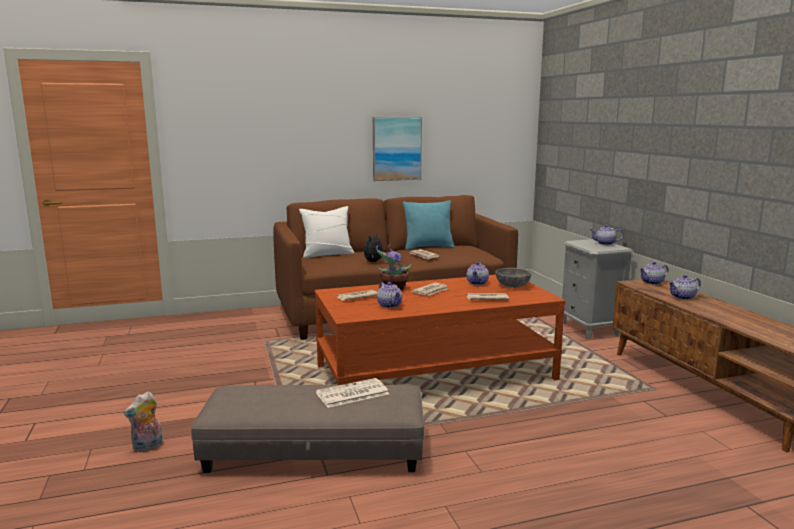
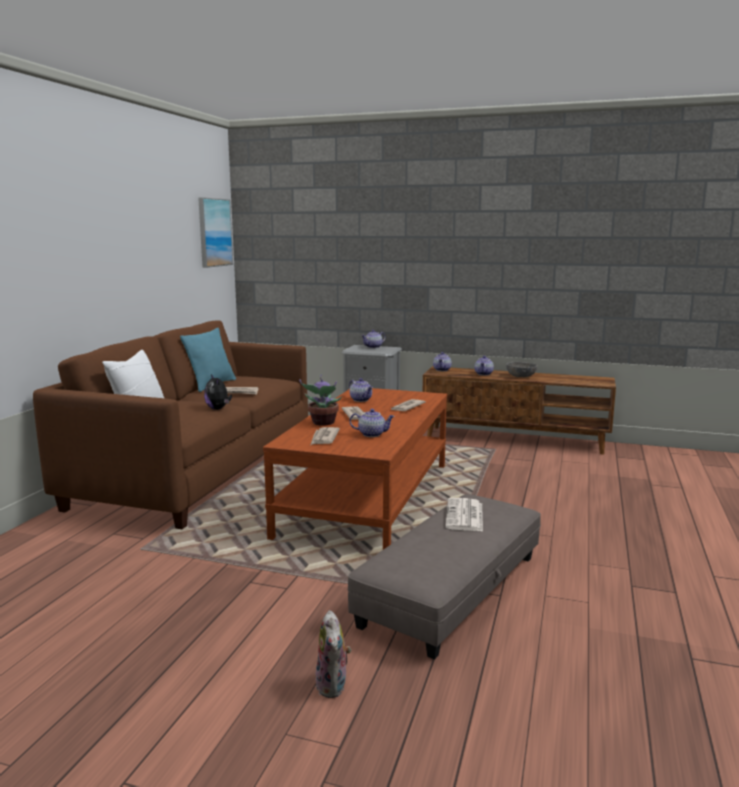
camera: 55 degrees left, 0 degrees up
picture [373,117,422,181] -> picture moved to [198,197,233,268]
grey bowl [495,268,531,288] -> grey bowl moved to [506,362,537,377]

